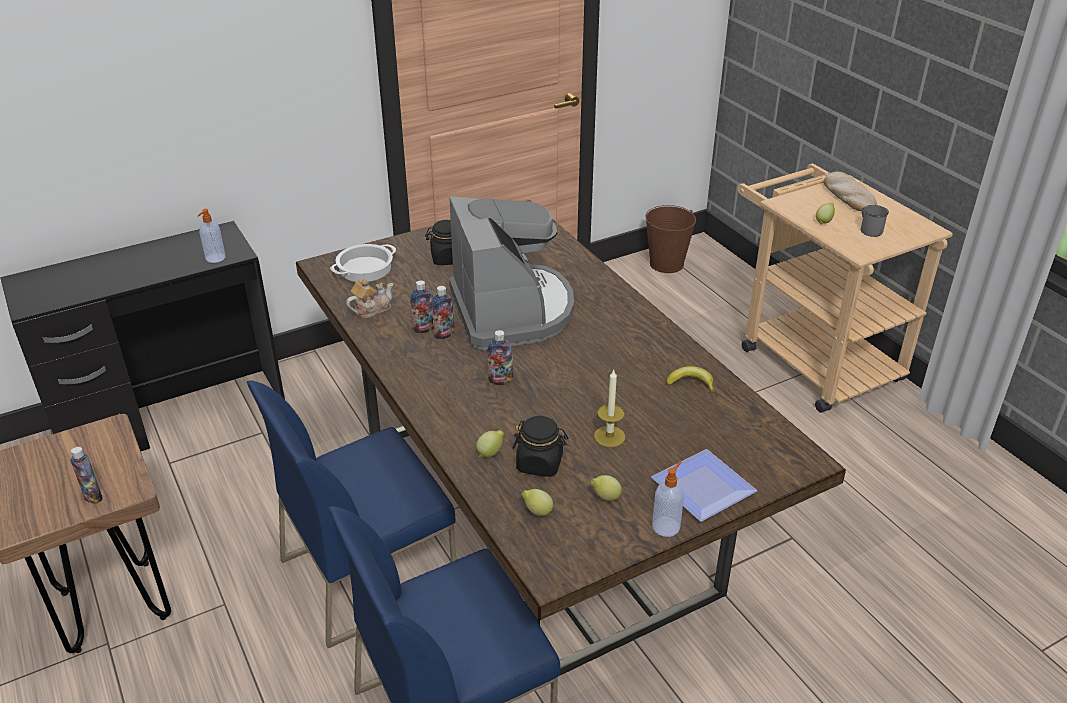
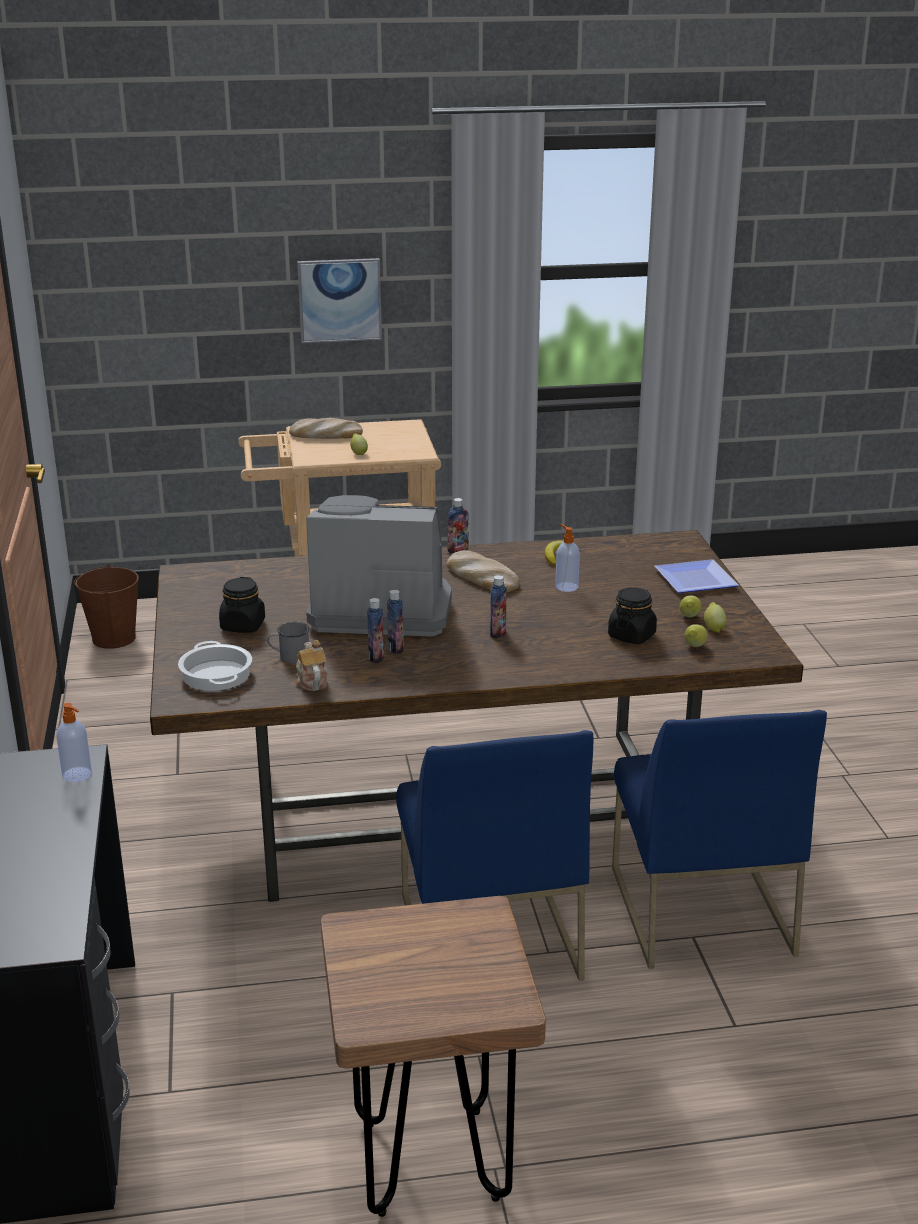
camera: 70 degrees left, 10 degrees down
bottle [70,447,103,504] -> bottle moved to [447,498,469,554]
lemon [476,430,504,457] -> lemon moved to [704,602,727,632]
candle [594,370,625,447] -> none
soap dispenser [652,461,684,537] -> soap dispenser moved to [555,524,580,592]
grey mug [861,205,889,237] -> grey mug moved to [268,622,309,664]
none -> picture [297,258,382,343]
none -> bread [447,550,520,593]

